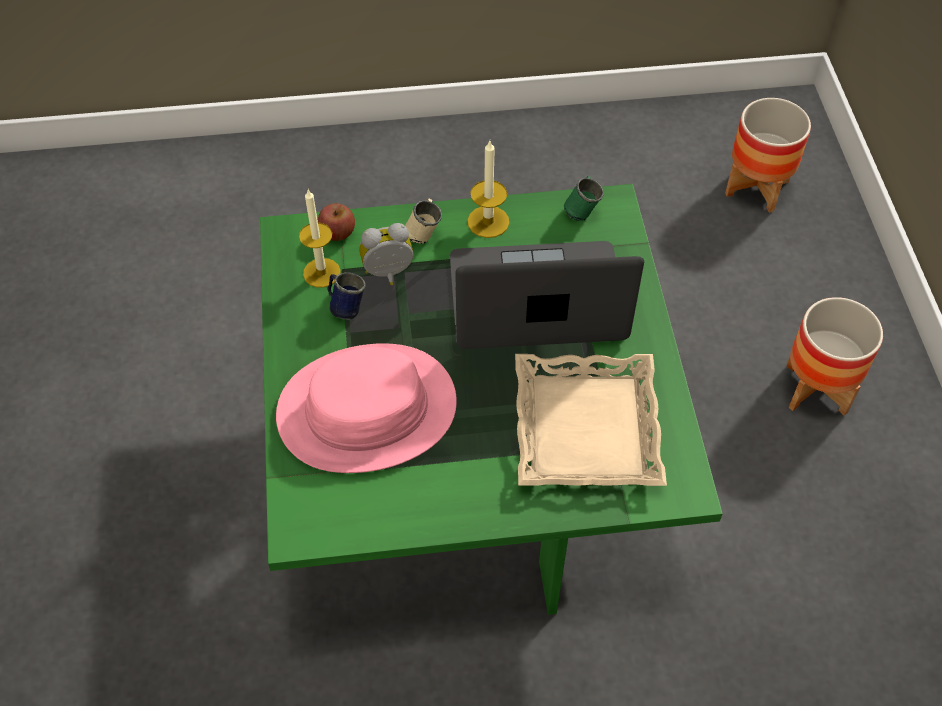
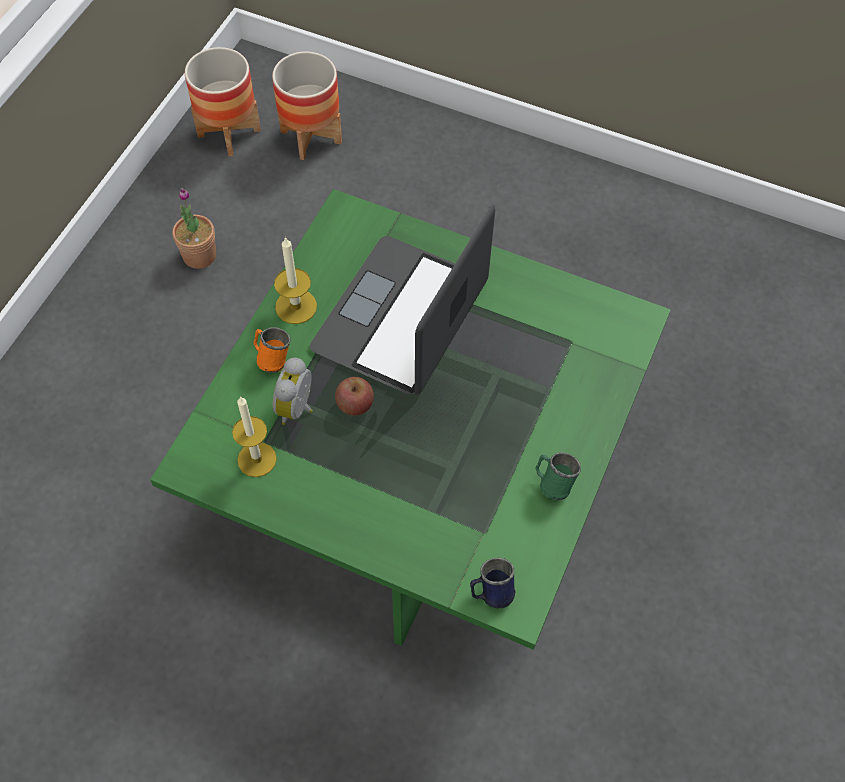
camera: 60 degrees left, 5 degrees up
pink hat [276,343,457,473] -> none
apple [318,203,355,241] -> apple moved to [335,377,374,415]
blue mug [328,272,366,320] -> blue mug moved to [470,558,515,608]
beige mug [405,198,442,244] -> orange mug [254,327,291,373]
beige tray [515,354,667,486] -> none
green mug [564,176,604,221] -> green mug moved to [536,452,581,500]
planter [786,297,883,415] -> planter moved to [185,47,261,156]
none -> potted plant [172,188,216,269]

